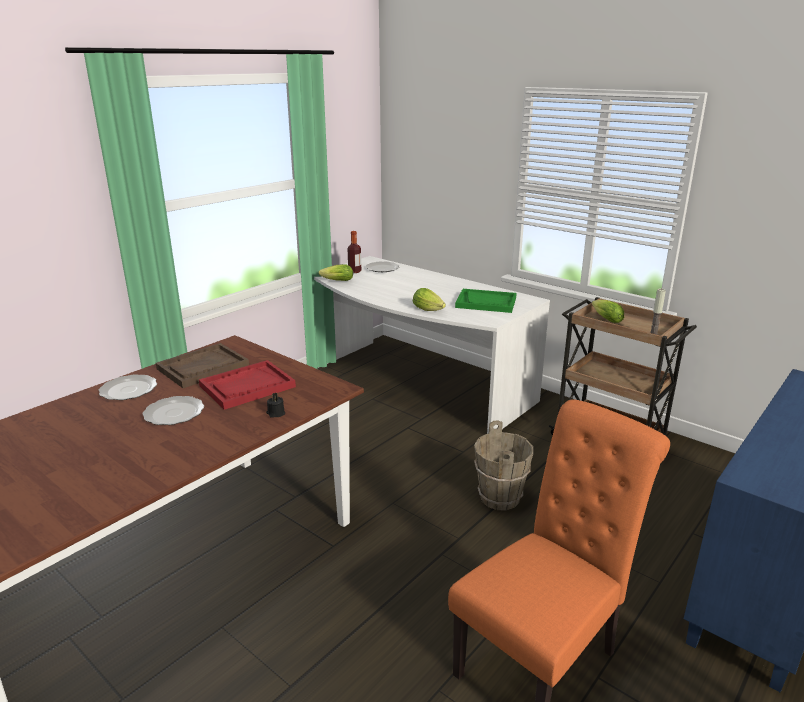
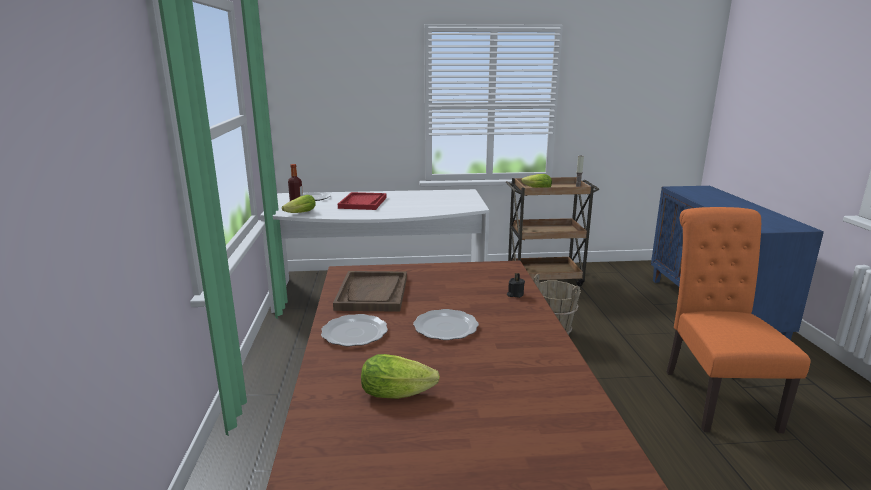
camera: 45 degrees left, 5 degrees down
red tray [199,360,296,410] -> red tray moved to [338,192,387,210]
lettuce [413,288,446,311] -> lettuce moved to [361,354,440,399]
green tray [455,289,517,313] -> none

